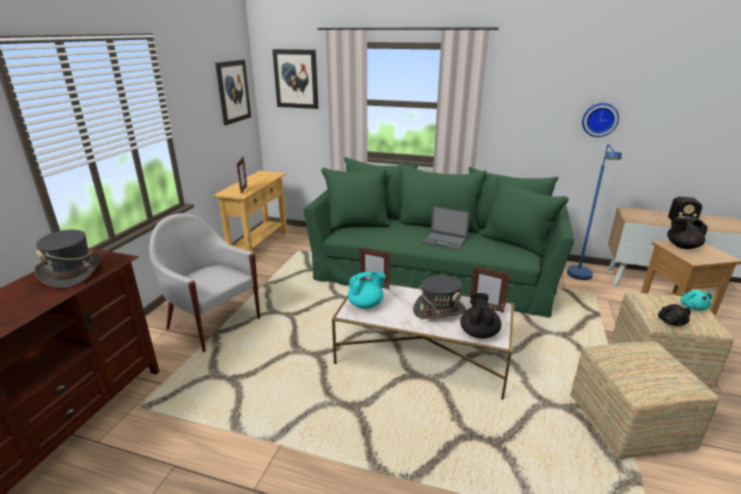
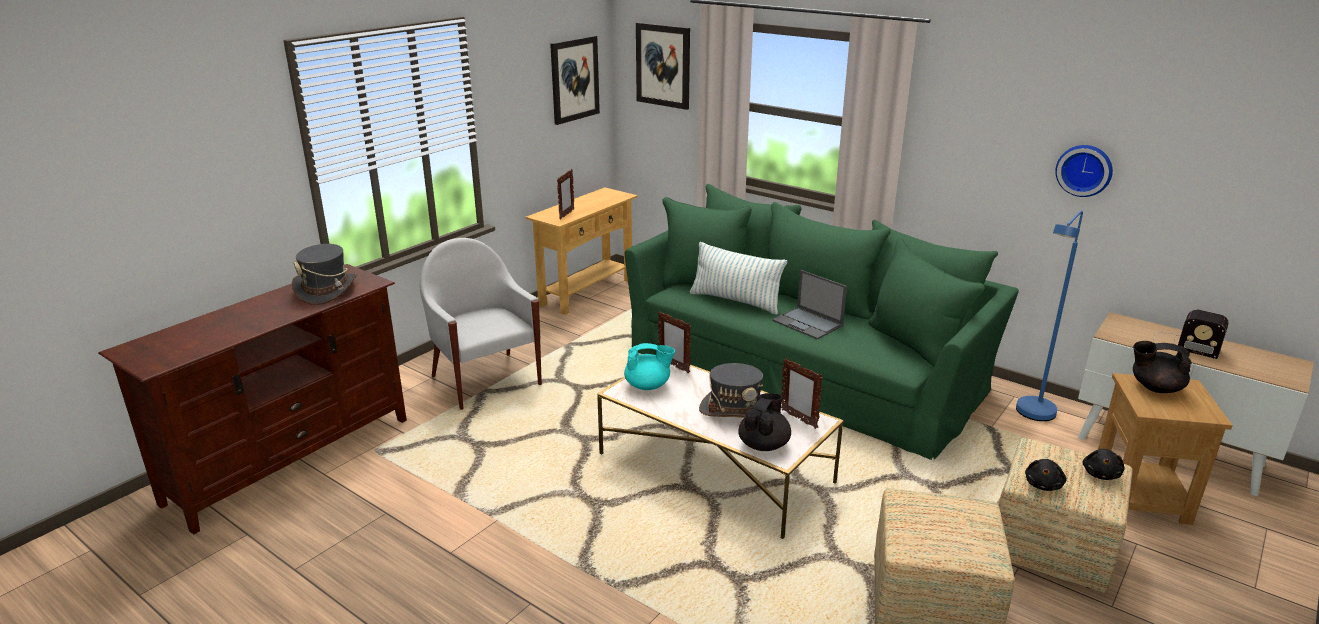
camera: 20 degrees right, 0 degrees up
turquoise plush toy [681,290,712,311] -> black plush toy [1082,449,1124,480]
none -> pillow [690,242,787,315]

